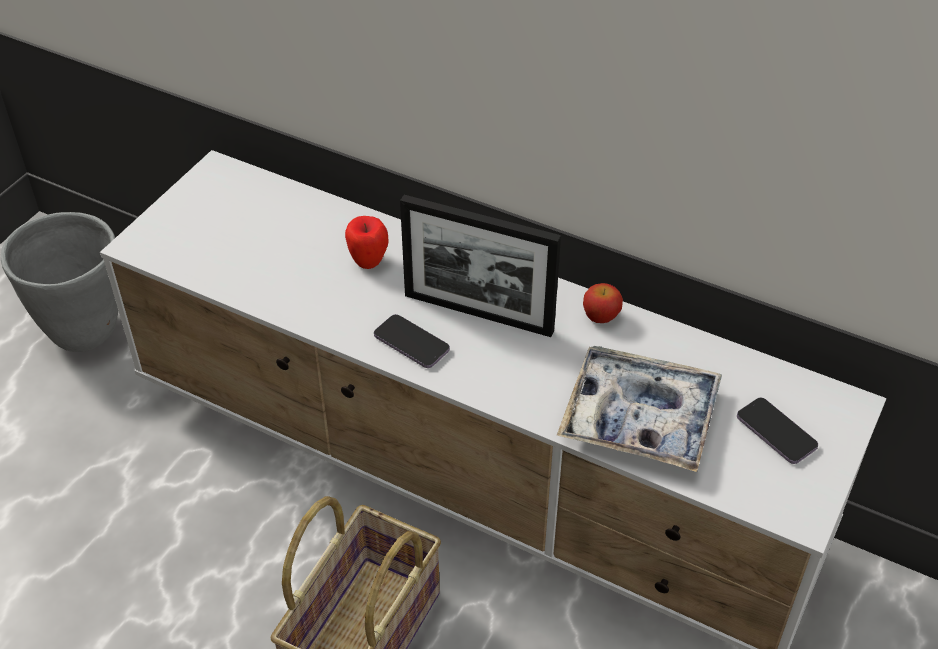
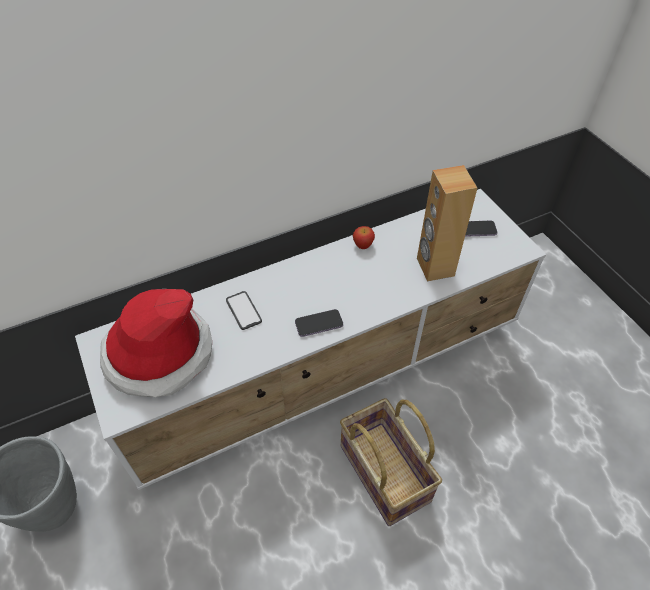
camera: 55 degrees left, 5 degrees up
apple [345,216,389,269] -> phone [226,291,262,330]
picture frame [400,195,561,337] -> none
tray [557,345,722,472] -> brown speaker [417,165,477,281]
none -> hat [100,289,212,397]

